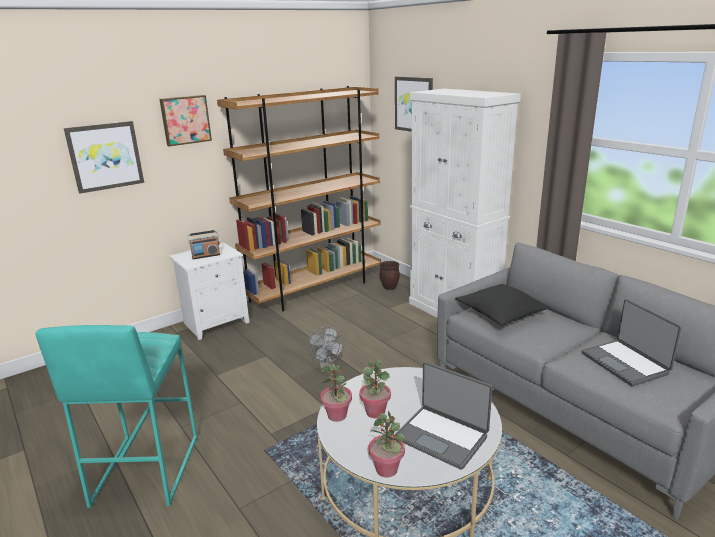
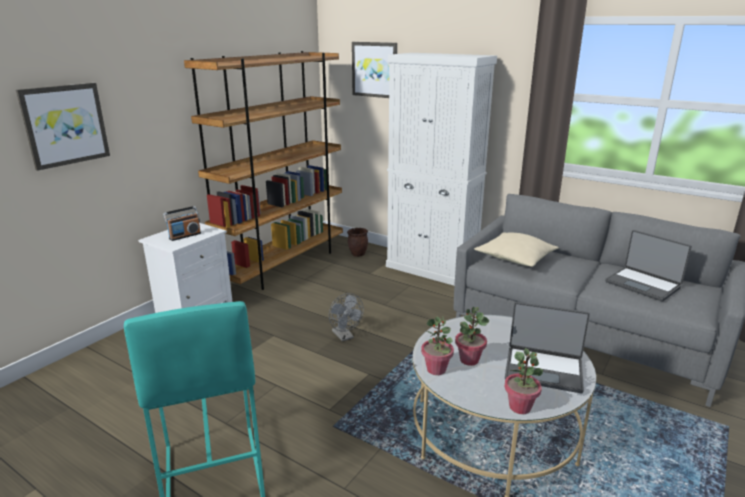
camera: 20 degrees left, 0 degrees up
picture [160,95,212,146] -> none
black pillow [455,284,550,325] -> beige pillow [474,232,558,267]

